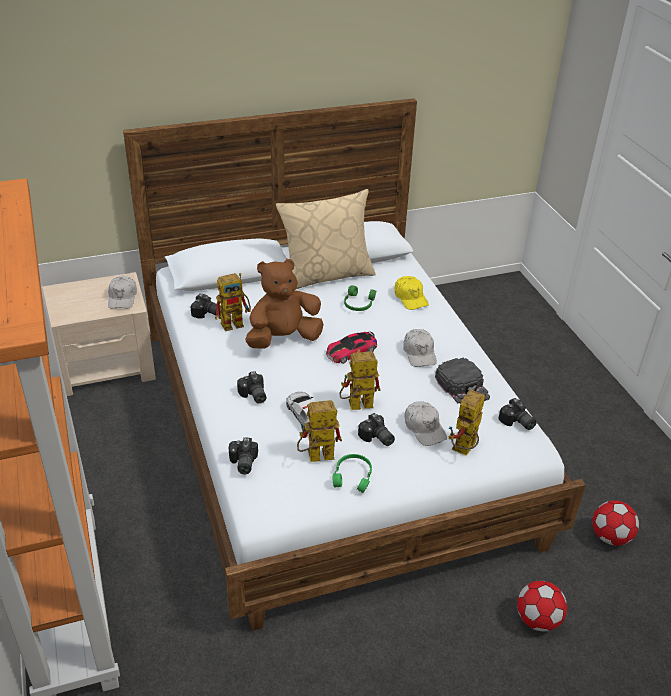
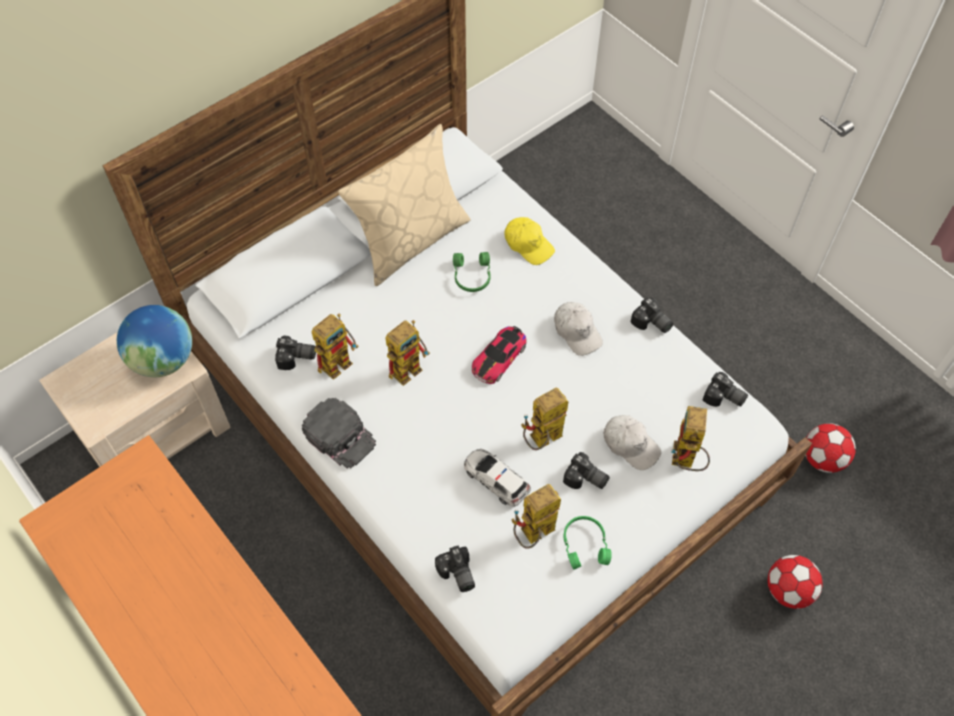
camera: 20 degrees left, 20 degrees up
white cap [108,276,137,308] -> globe [117,305,192,377]
camera [237,371,266,404] -> camera moved to [631,297,674,333]
brown plush toy [245,259,324,349] -> toy robot [385,320,430,386]
black cap [435,358,490,404] -> black cap moved to [302,398,376,468]

